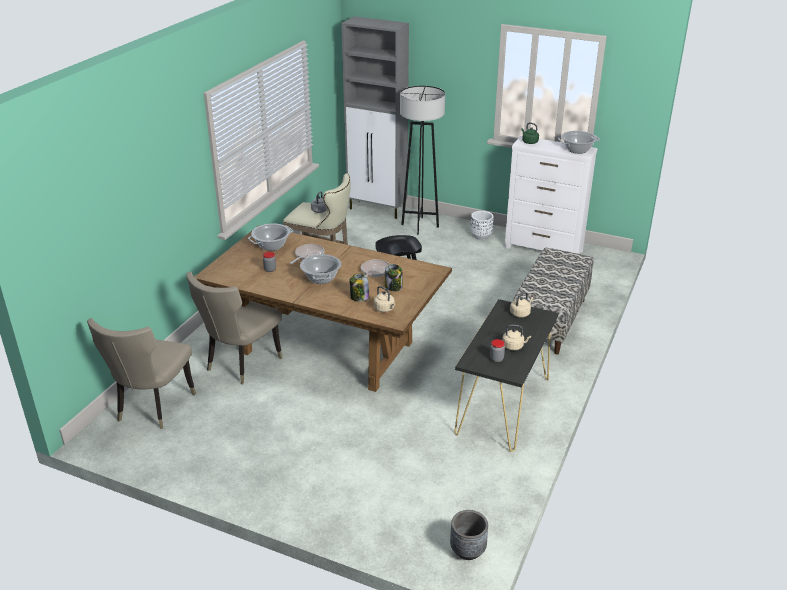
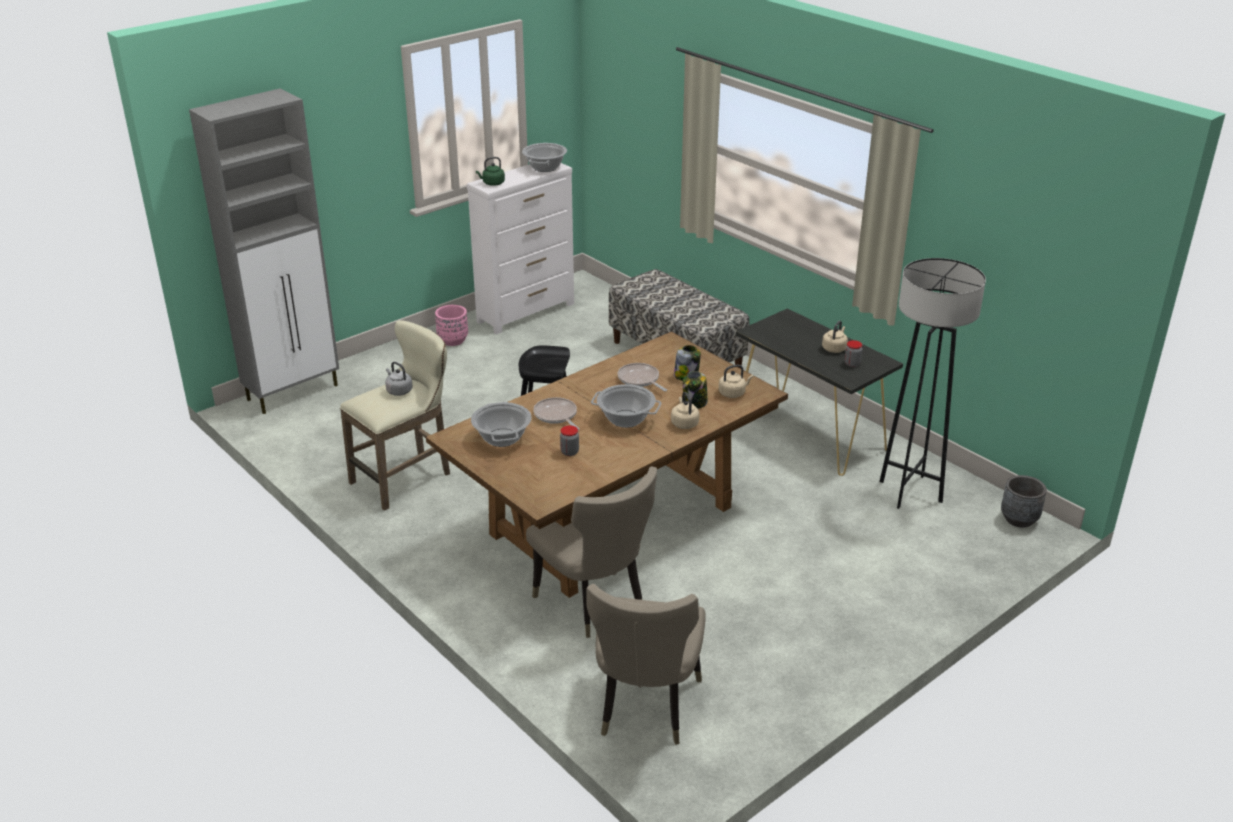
camera: 65 degrees left, 0 degrees up
beige chair [87,318,196,429] -> beige chair turned 60 degrees clockwise [586,584,706,745]
grey floor lamp [400,86,445,235] -> grey floor lamp moved to [879,258,986,509]
white planter [471,211,494,240] -> pink planter [435,305,468,346]
beige kettle [510,292,533,318] -> beige kettle moved to [671,392,700,429]

